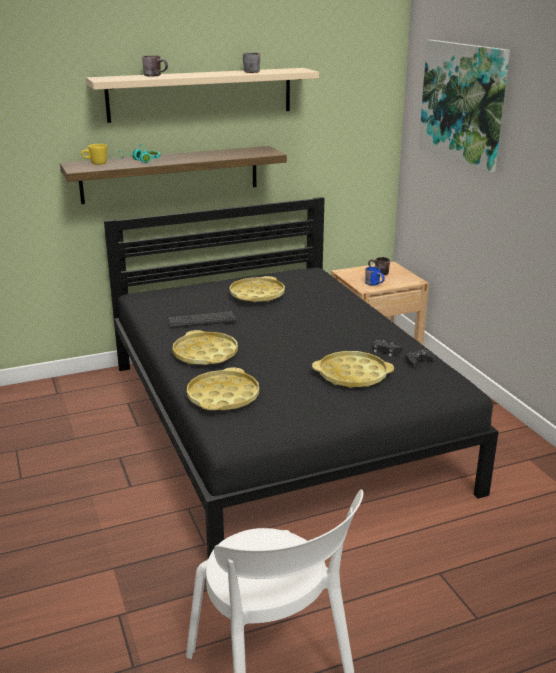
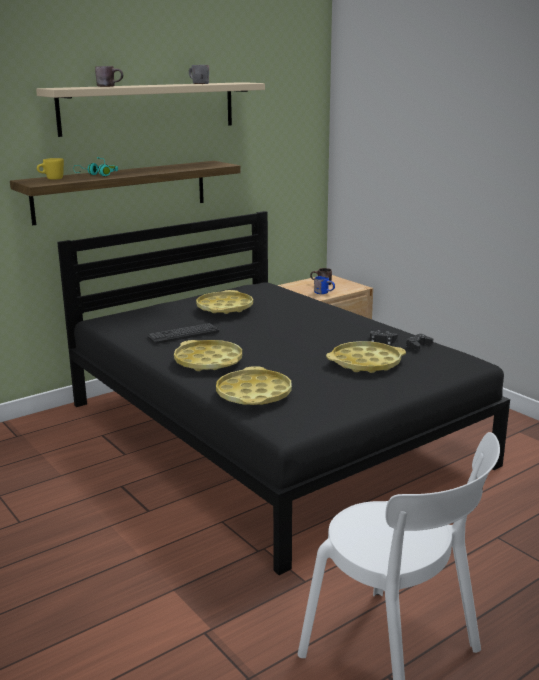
camera: 15 degrees left, 5 degrees down
picture [419,40,510,173] -> none

